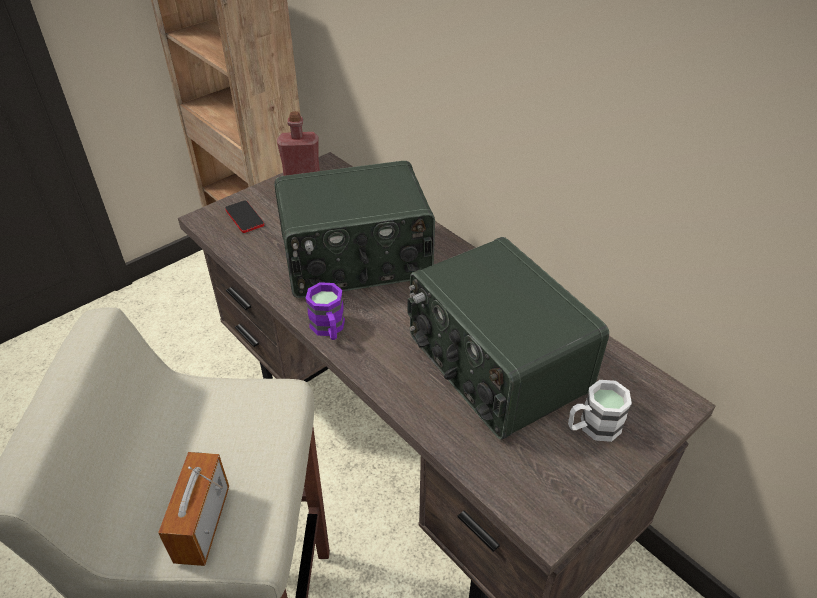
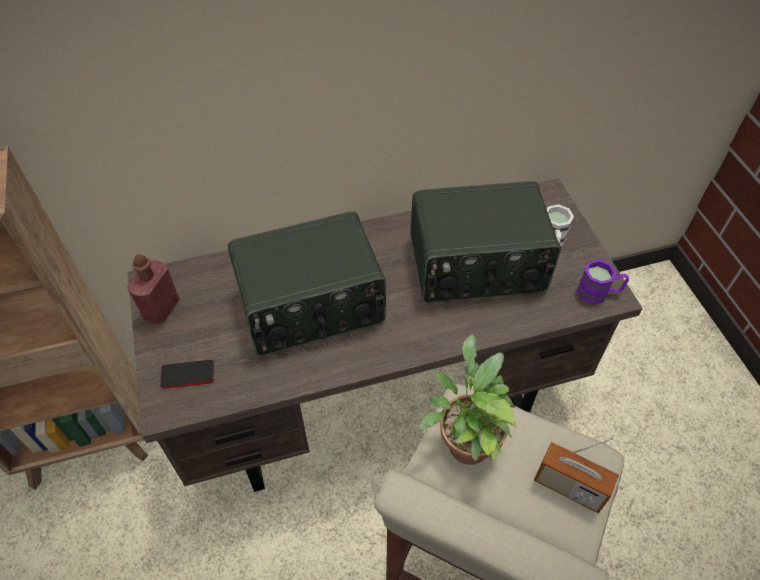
camera: 65 degrees left, 10 degrees up
radio [274,161,435,298] -> radio turned 60 degrees clockwise [228,211,386,356]
purple mug [306,282,345,340] -> purple mug moved to [577,259,629,305]
none -> potted plant [420,334,516,465]

